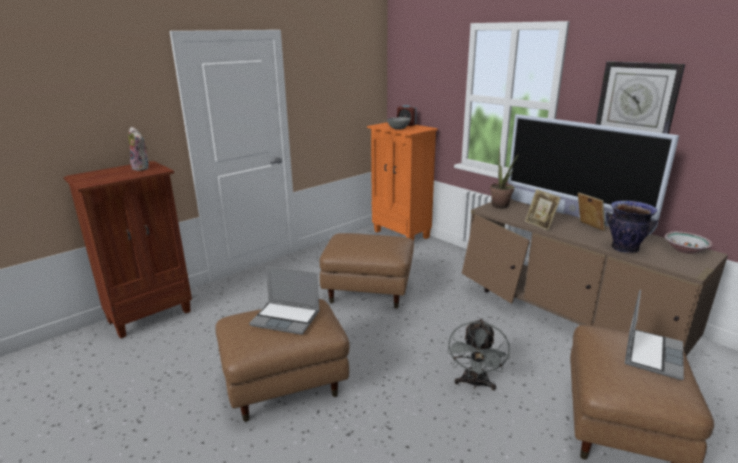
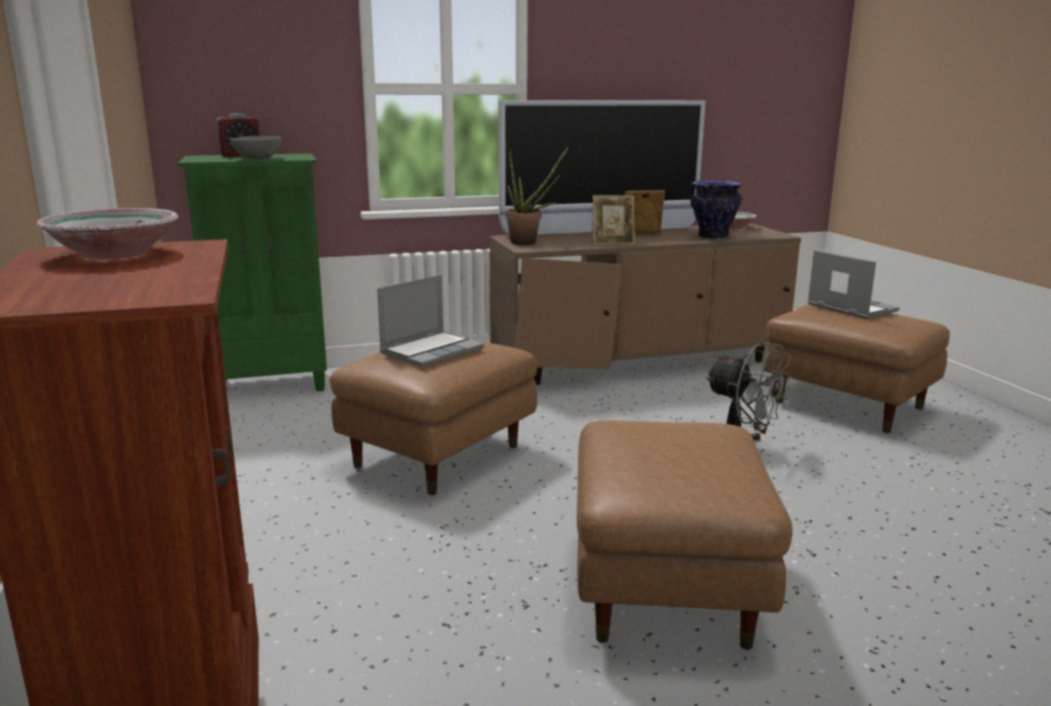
camera: 65 degrees left, 5 degrees down
plush toy [128,127,149,171] -> bowl [36,208,178,260]
laptop [249,266,320,335] -> laptop moved to [377,275,484,367]
orange cabinet [367,122,438,242] -> green cabinet [178,154,327,391]
wall clock [596,61,685,134] -> none

